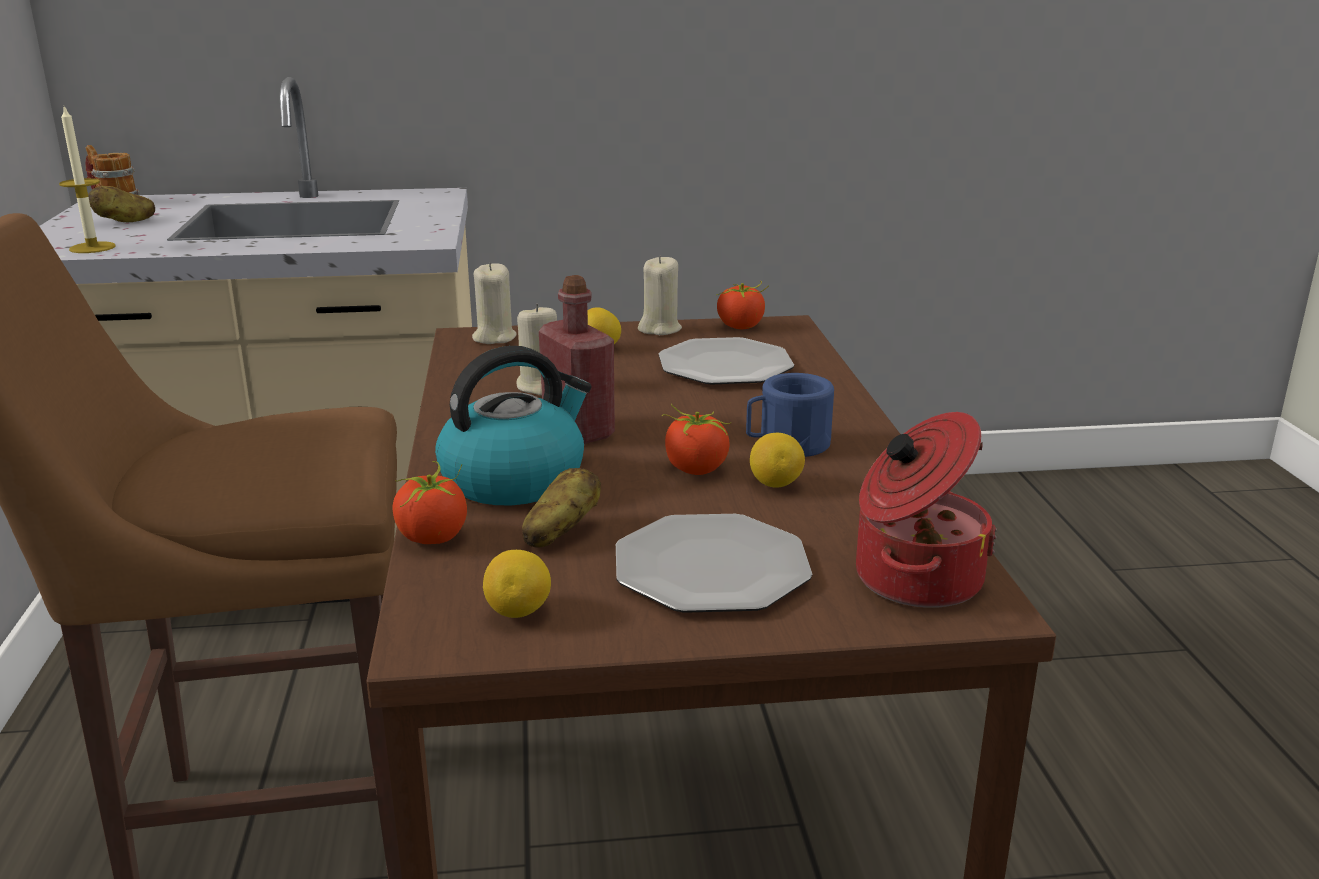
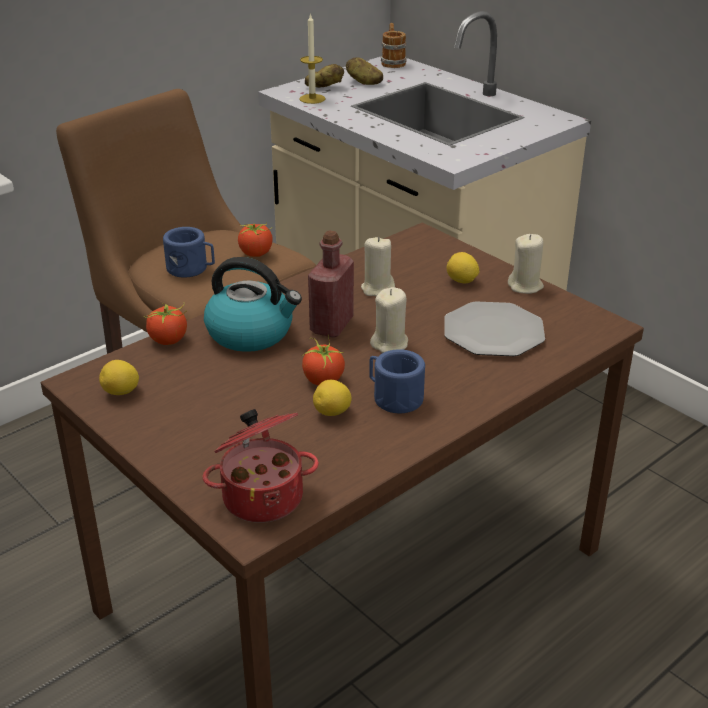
camera: 55 degrees right, 10 degrees up
beige candle [472,263,516,344] -> beige candle moved to [370,287,408,353]
potato [522,468,601,548] -> potato moved to [305,64,344,87]
plate [616,514,812,613] -> none
tomato [717,281,769,329] -> tomato moved to [238,222,273,257]
none -> blue mug [163,227,215,278]

